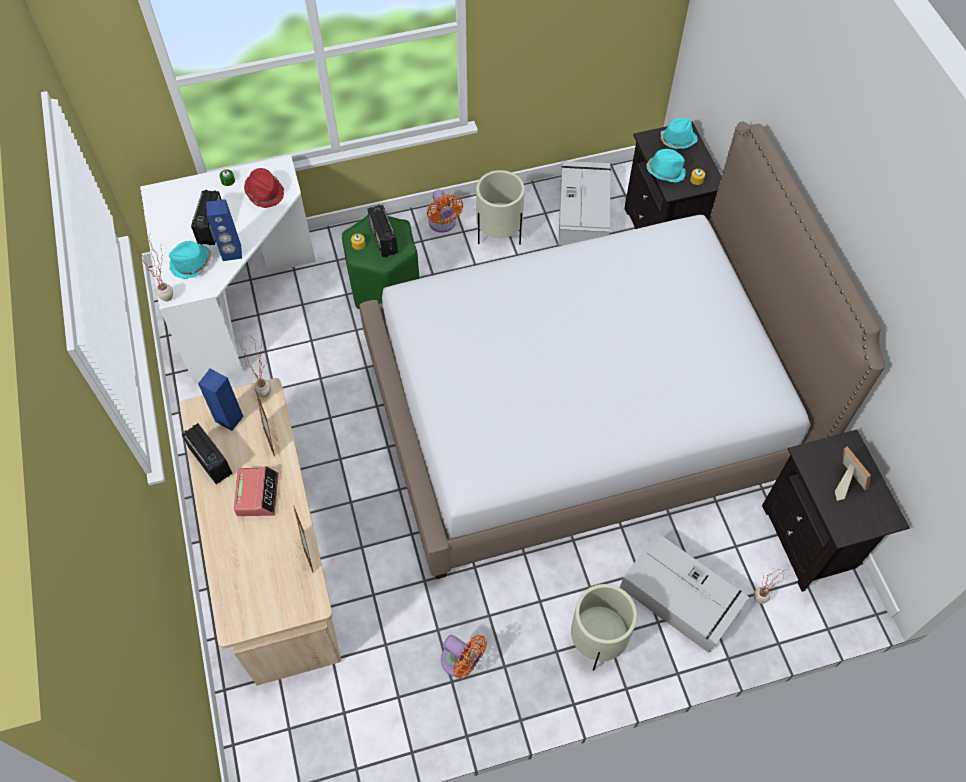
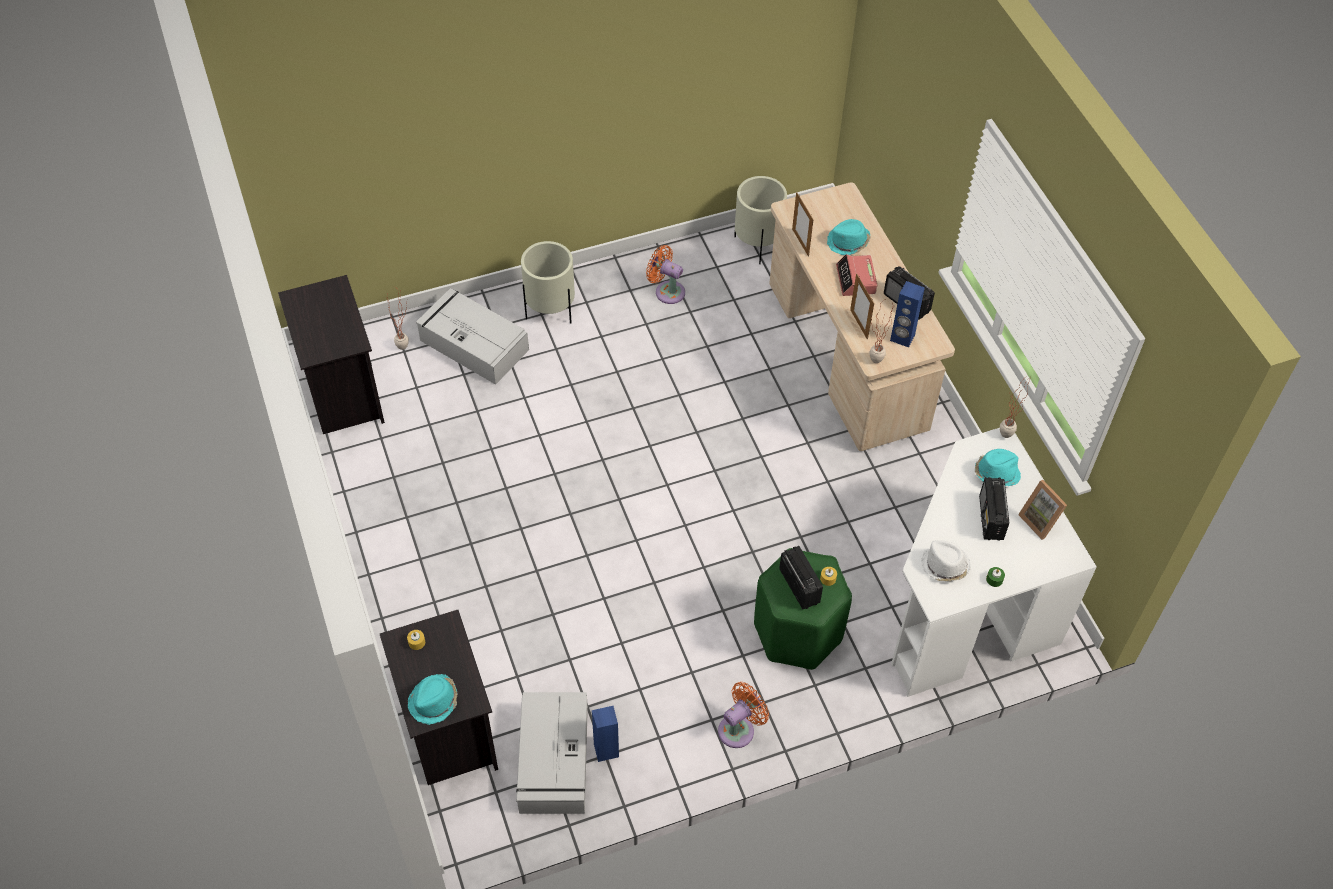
camera: 175 degrees right, 5 degrees down
blue speaker [206,199,242,261] -> blue speaker moved to [592,706,619,762]
red hat [244,168,284,208] -> white hat [921,540,971,582]
bed [360,122,885,579] -> none
orange fan [427,190,463,233] -> orange fan turned 75 degrees clockwise [718,682,769,748]
beige planter [476,170,525,245] -> beige planter moved to [734,176,787,264]
turquoise hat [646,149,686,183] -> turquoise hat moved to [827,219,871,255]
picture frame [835,447,871,501] -> picture frame moved to [1018,480,1067,540]

